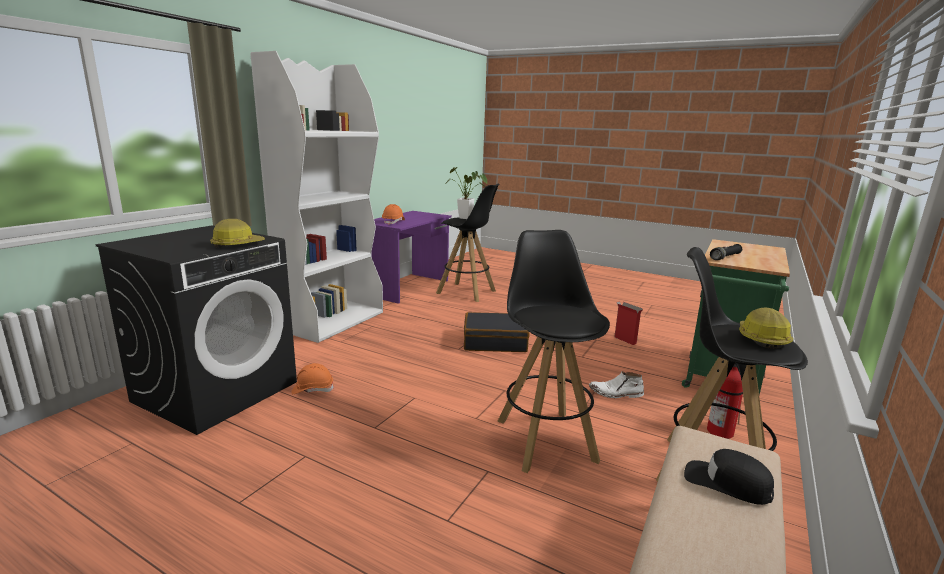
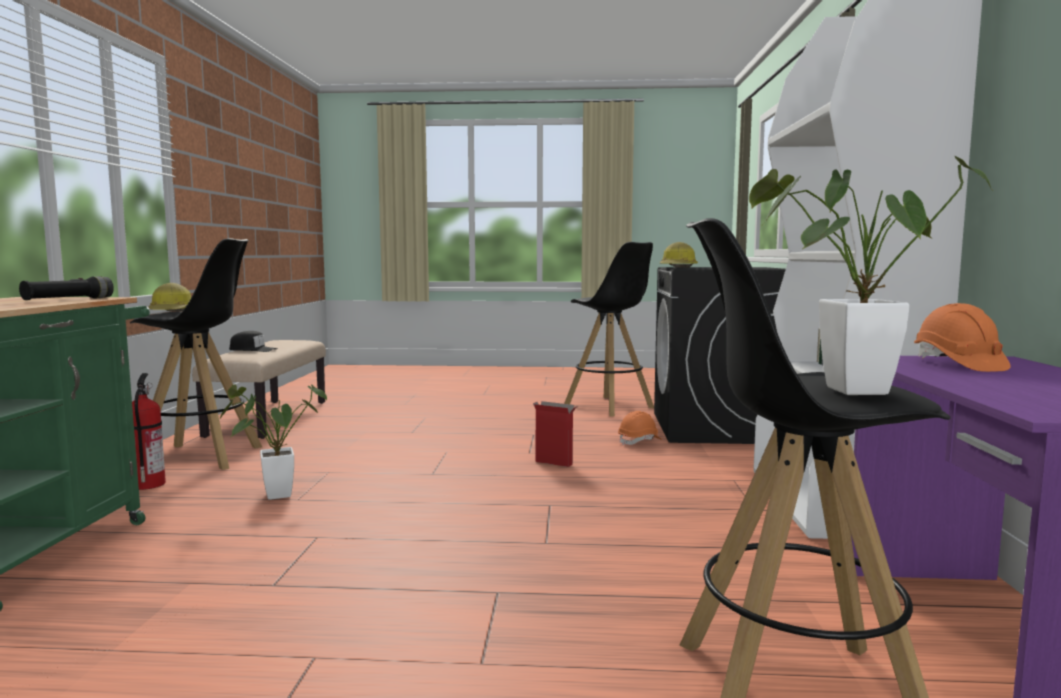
camera: 155 degrees right, 10 degrees down
black suitcase [464,312,530,352] -> none
black stool [498,230,610,473] -> black stool moved to [564,242,654,417]
white boot [589,371,644,398] -> potted plant [219,384,327,500]
cardboard box [614,301,643,345] -> cardboard box moved to [533,401,577,467]

